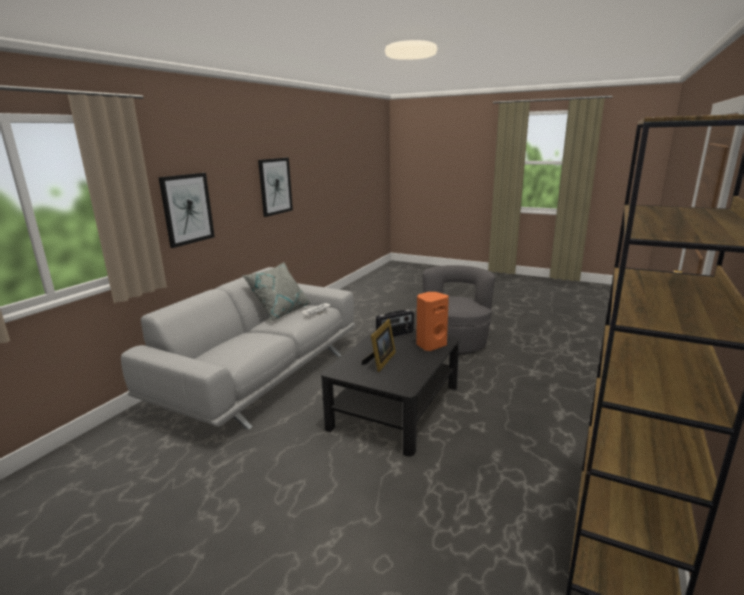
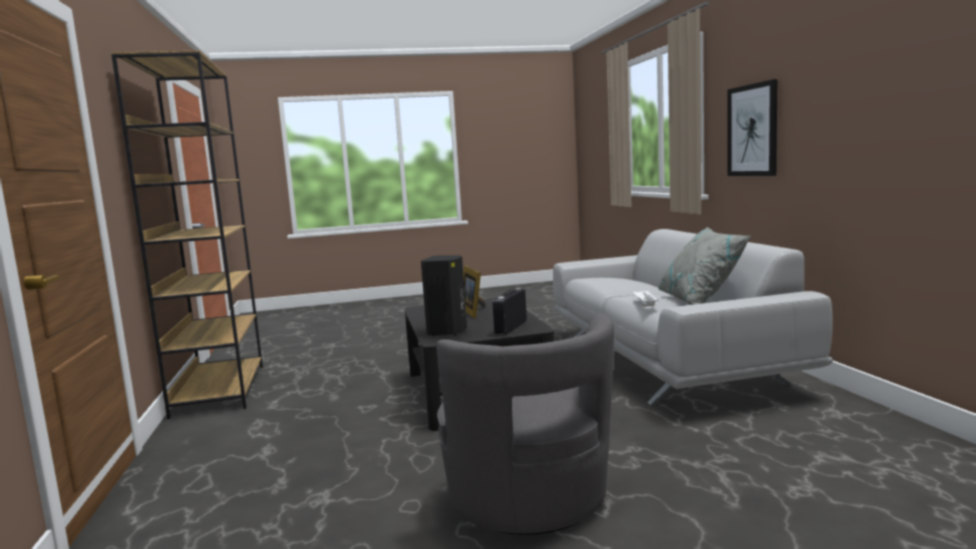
camera: 140 degrees right, 10 degrees down
picture [258,158,293,217] -> none
orange speaker [416,292,449,351] -> black speaker [421,255,467,336]

